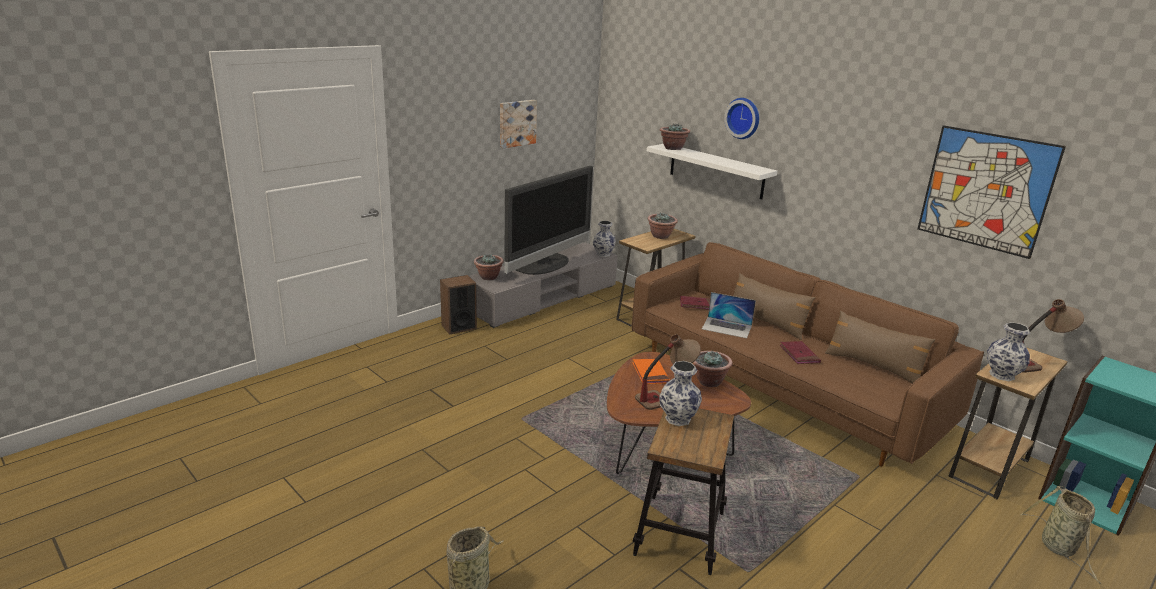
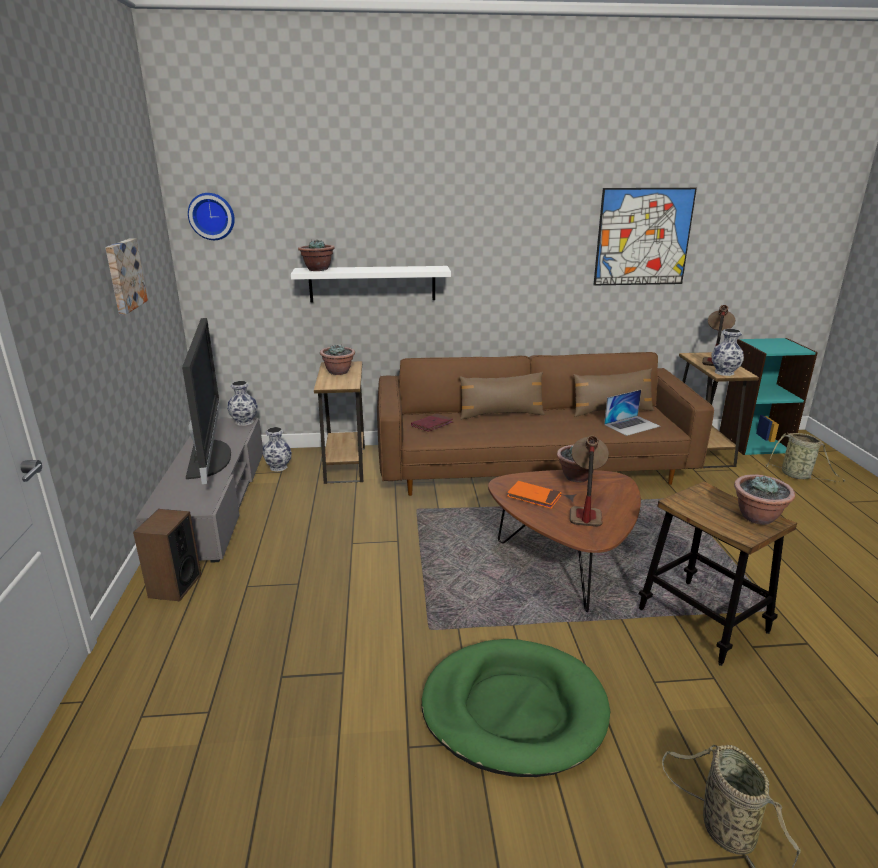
camera: 50 degrees left, 0 degrees up
potted plant [474,254,504,280] -> potted plant moved to [734,475,795,525]
vase [659,361,702,426] -> vase moved to [262,427,292,472]
laptop [702,292,756,338] -> laptop moved to [604,390,661,436]
wall clock [724,98,759,139] -> wall clock moved to [188,193,235,240]
red book [780,341,821,364] -> none
none -> green dog bed [422,639,610,777]

